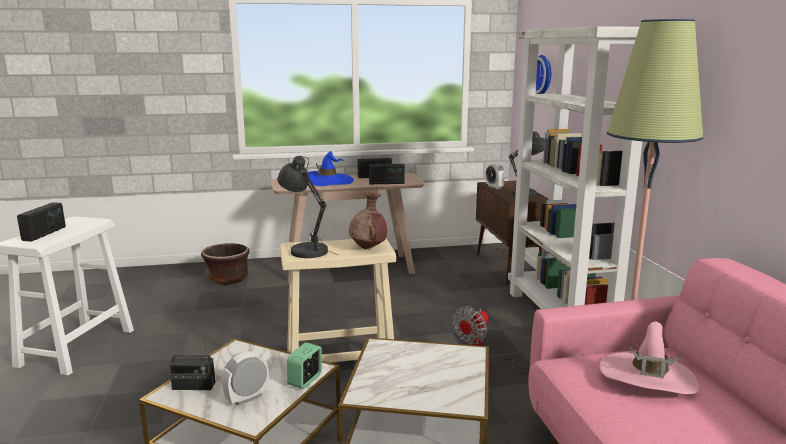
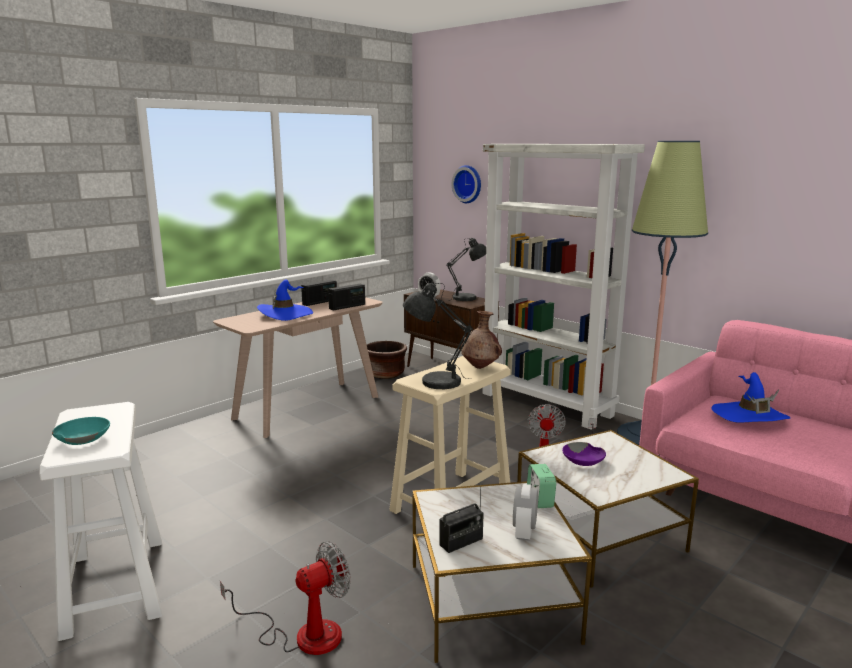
camera: 35 degrees left, 0 degrees up
radio [17,202,66,241] -> turquoise bowl [52,417,110,445]
brown planter [201,243,249,285] -> brown planter moved to [367,341,407,379]
pink hat [600,322,700,394] -> blue hat [711,372,790,423]
none -> fan [220,541,351,655]
none -> purple bowl [562,442,606,466]

